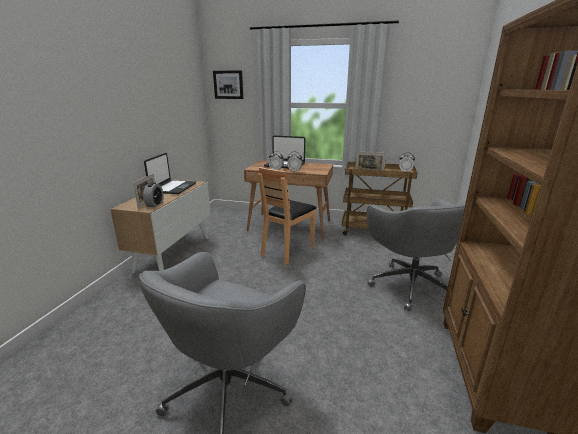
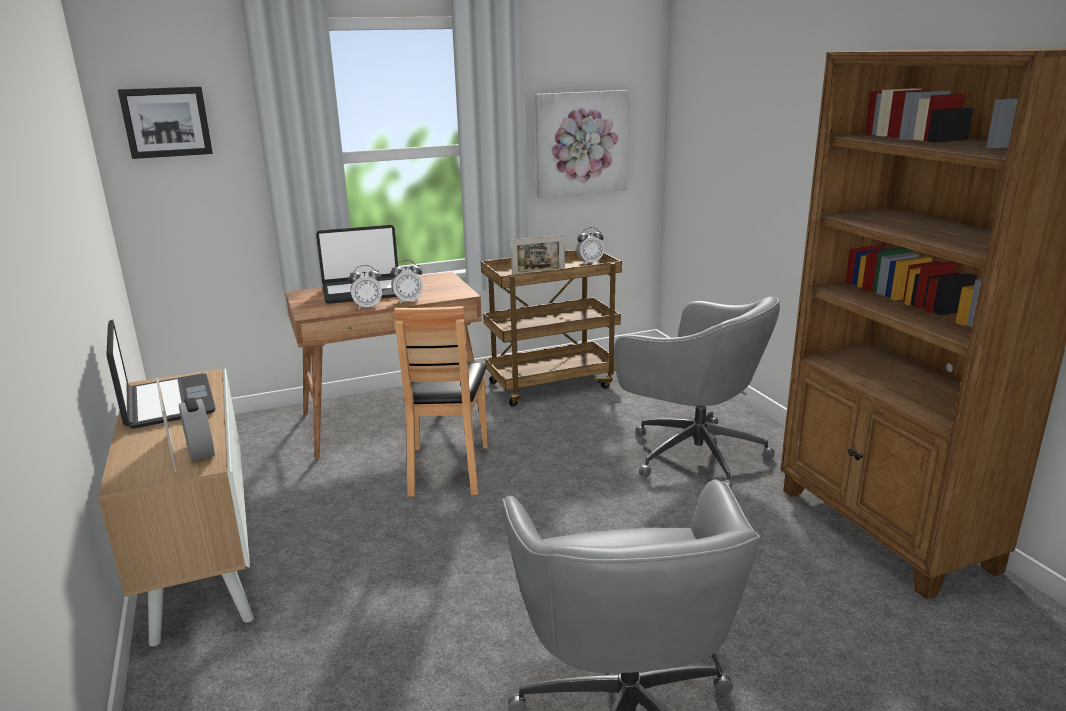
camera: 35 degrees left, 0 degrees up
none -> picture [535,90,629,198]

